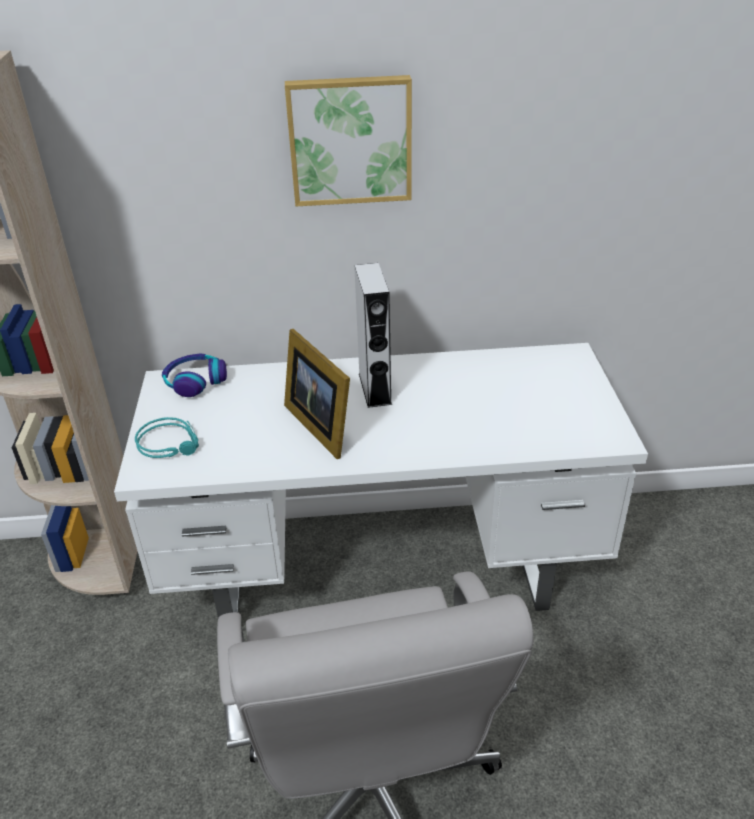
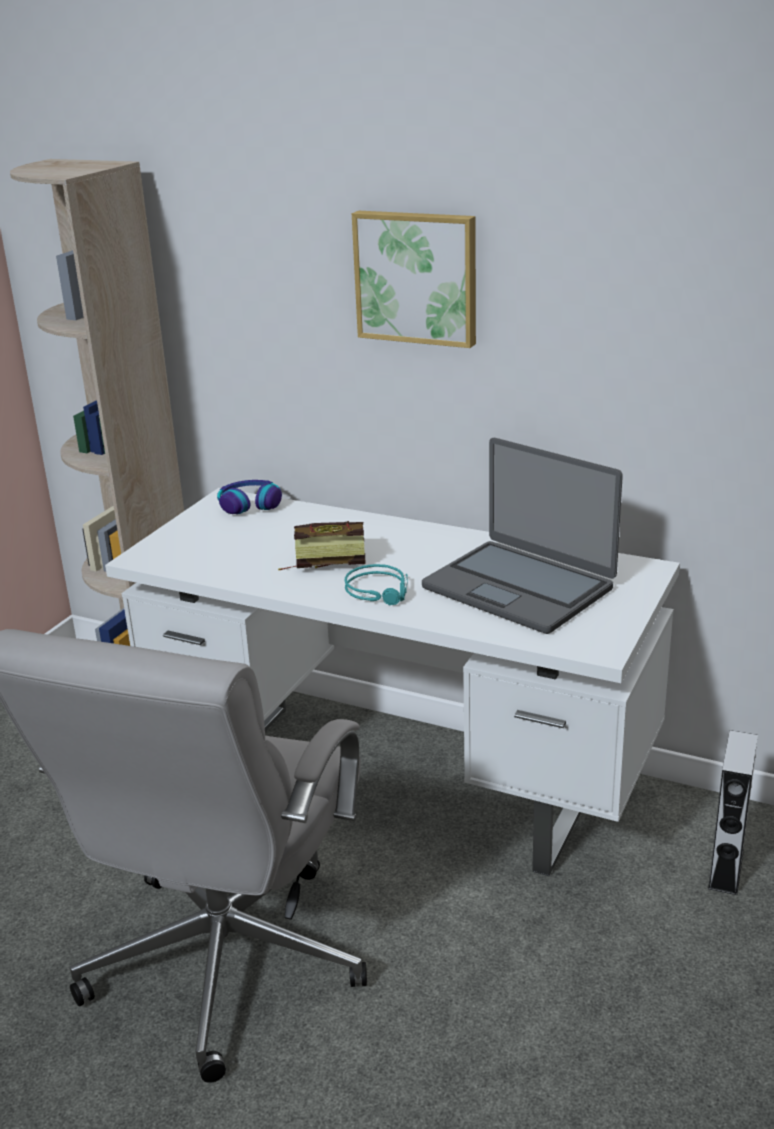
camera: 30 degrees right, 10 degrees down
turquoise headphones [135,417,199,458] -> turquoise headphones moved to [344,564,408,606]
picture frame [284,329,350,459] -> book [278,521,365,571]
grey speaker [354,263,392,408] -> grey speaker moved to [708,730,758,895]
none -> laptop [422,438,623,634]

